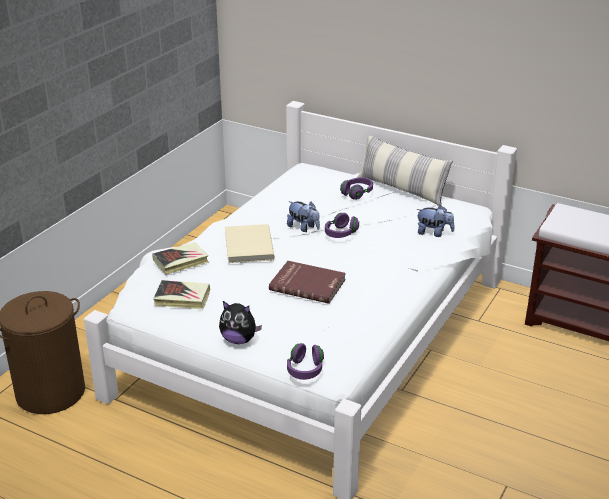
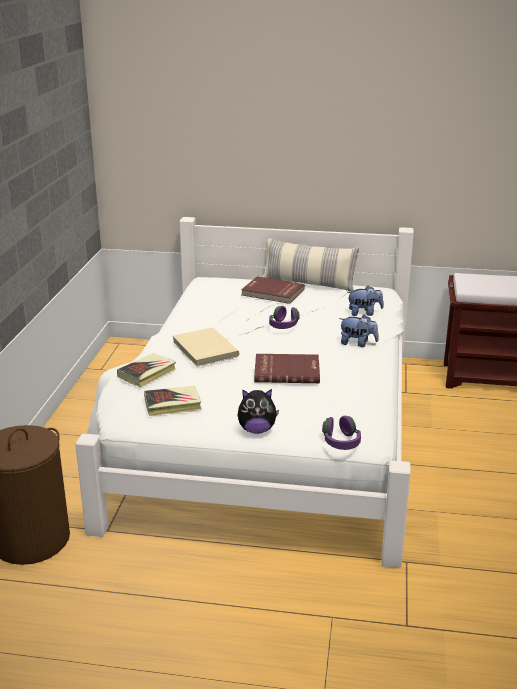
camera: 20 degrees left, 5 degrees down
plush toy [287,201,320,232] -> plush toy moved to [339,314,379,347]
purple headphones [340,177,373,200] -> red book [241,276,305,304]

